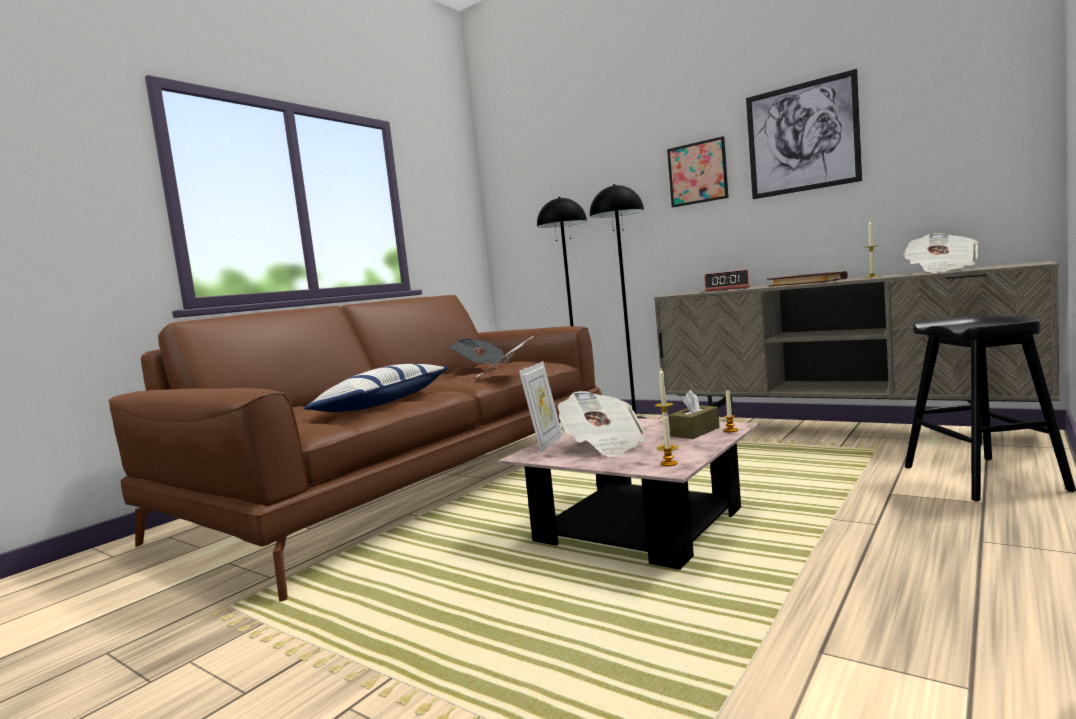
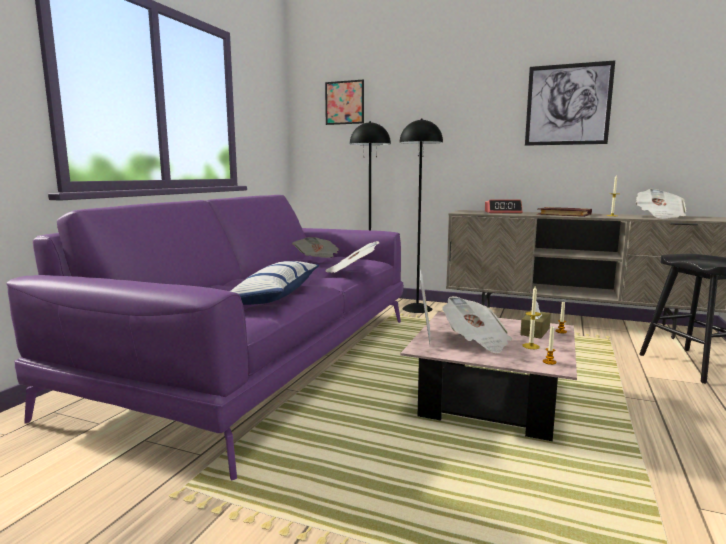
camera: 15 degrees left, 5 degrees up
brown sofa [108,295,602,602] -> purple sofa [6,195,404,481]
picture [667,136,729,207] -> picture moved to [325,80,364,125]

